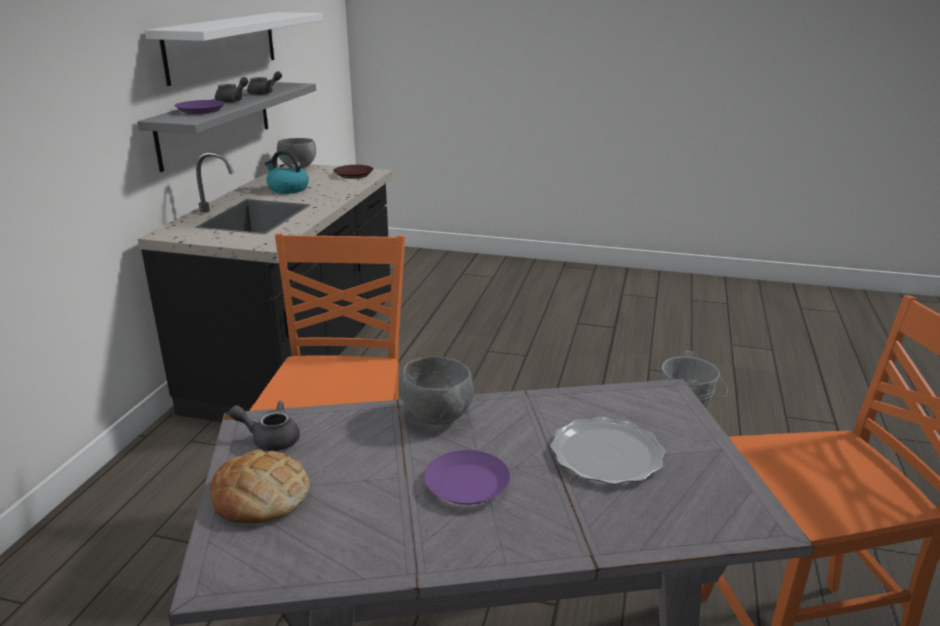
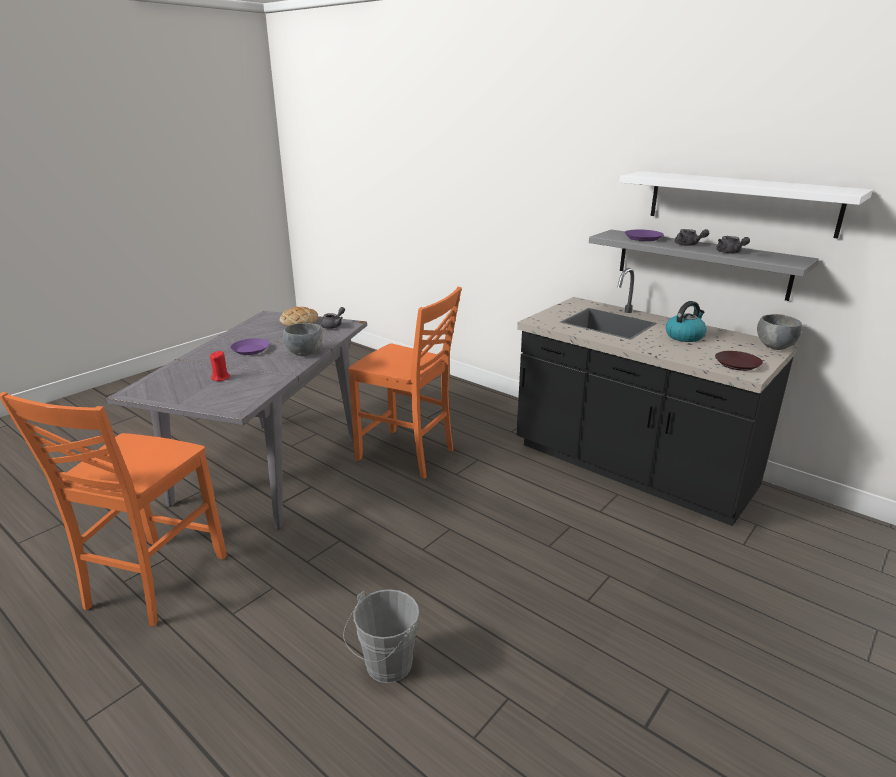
camera: 115 degrees right, 0 degrees up
plate [550,417,665,484] -> red candle [210,351,230,381]

